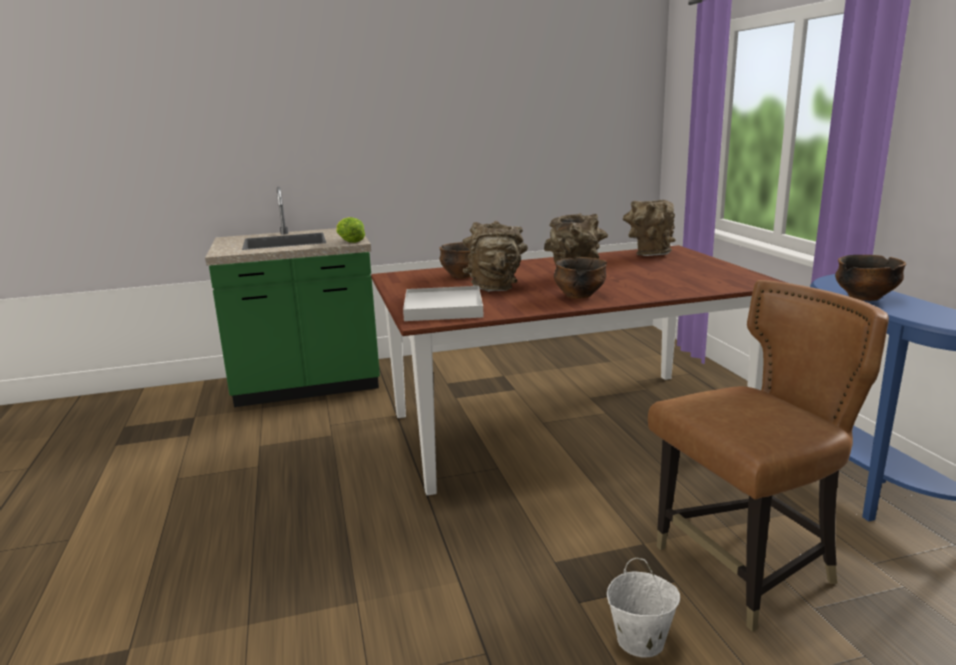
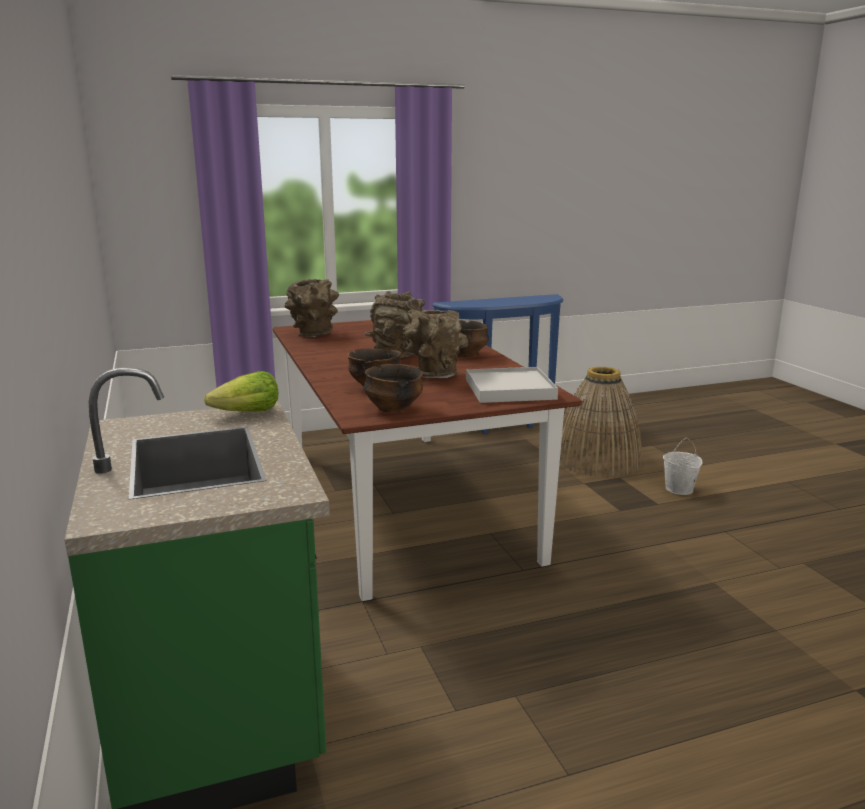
camera: 95 degrees left, 0 degrees up
brown chair [648,280,889,632] -> basket [559,367,642,477]
bowl [835,255,906,301] -> bowl moved to [364,364,423,412]

